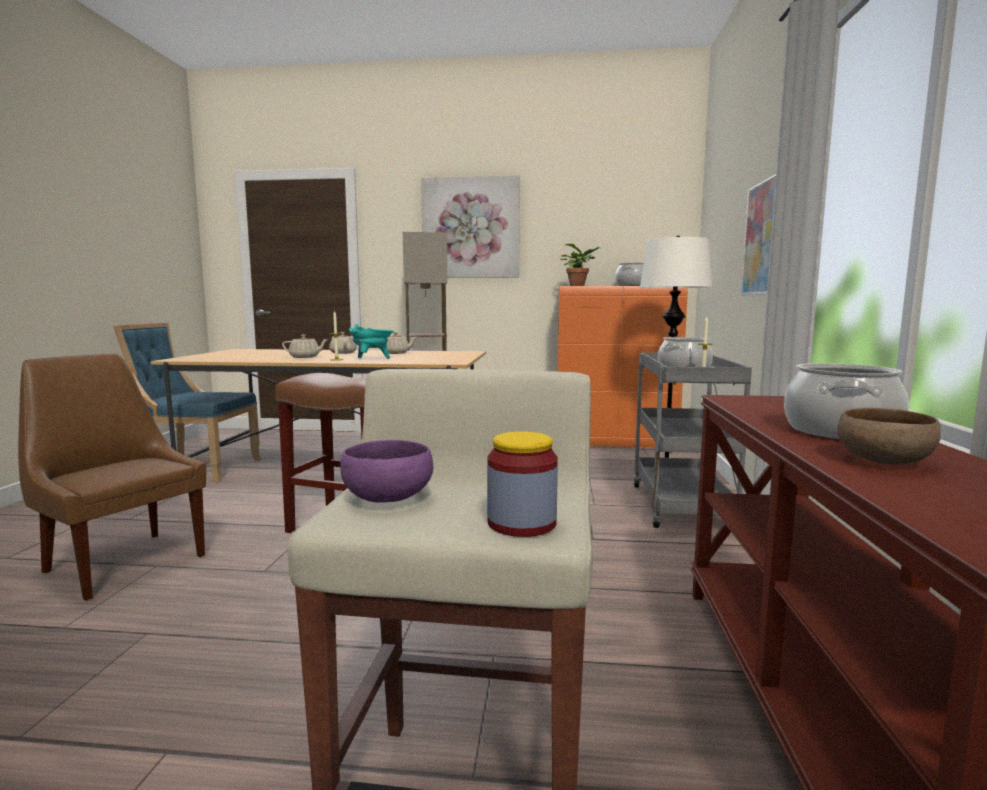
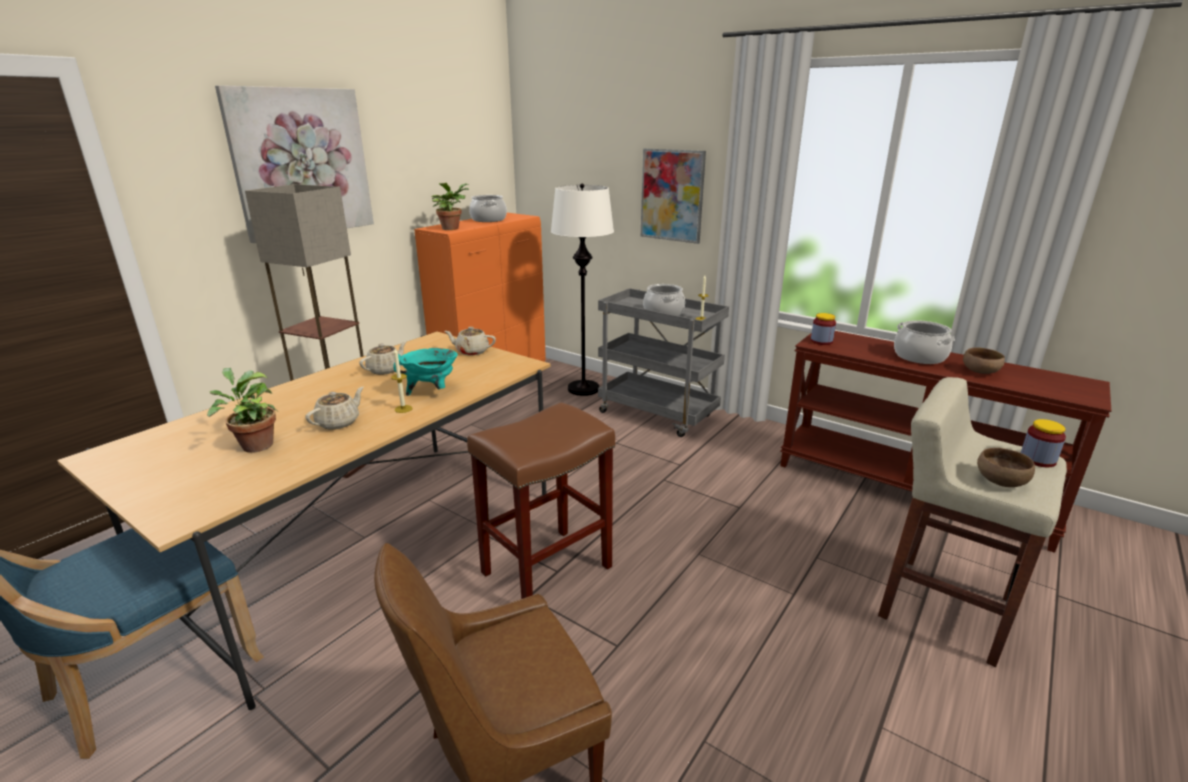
camera: 60 degrees left, 15 degrees up
beige teapot [329,332,357,354] -> beige teapot moved to [444,327,496,355]
purple bowl [340,440,433,503] -> brown bowl [977,448,1035,487]
none -> potted plant [207,368,278,453]
none -> jar [811,313,836,345]

